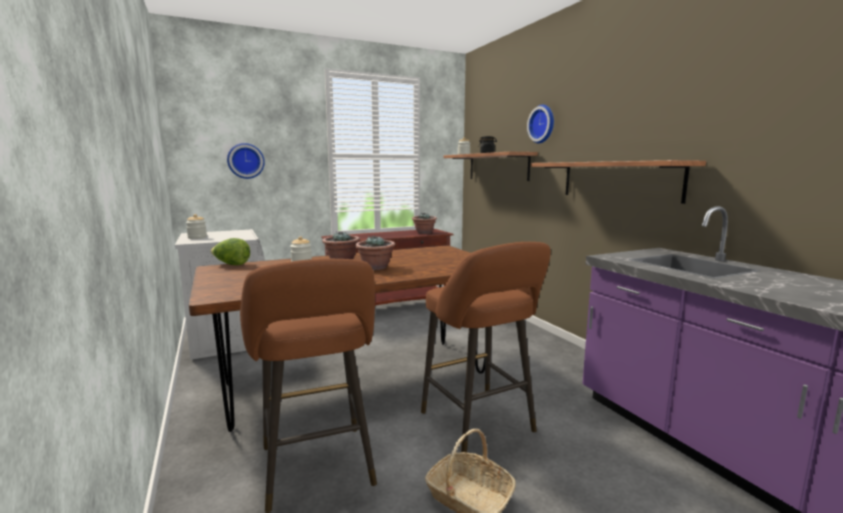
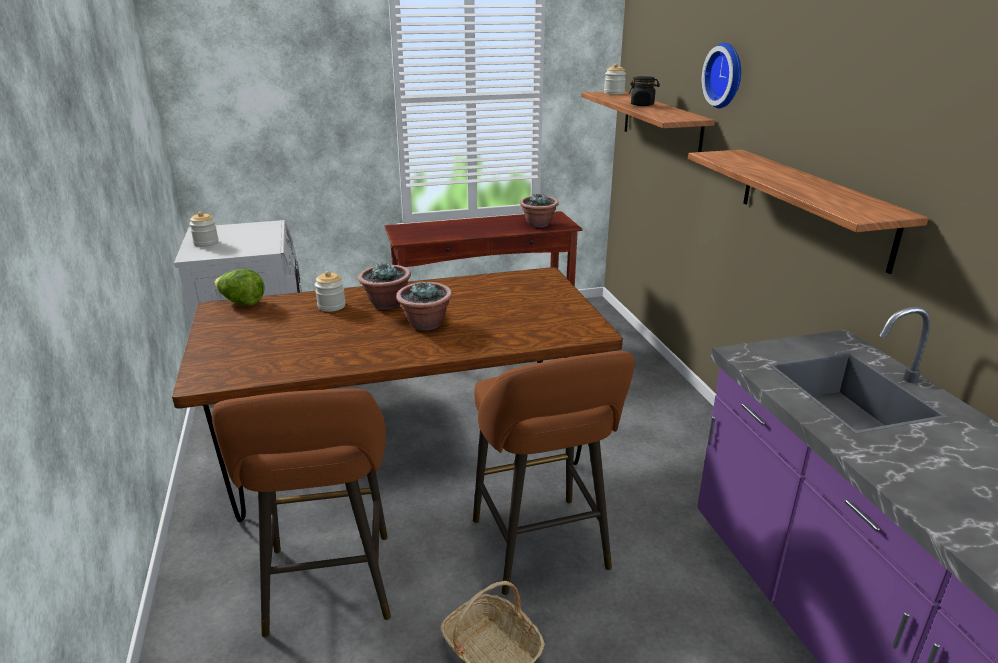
camera: 10 degrees right, 15 degrees up
wall clock [227,143,265,179] -> none

